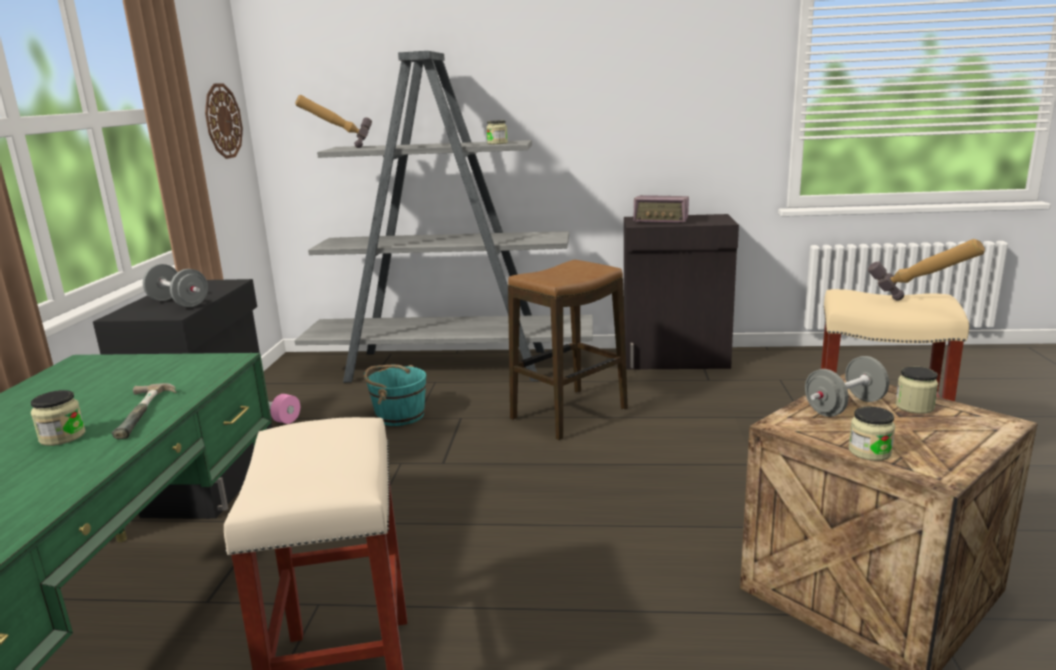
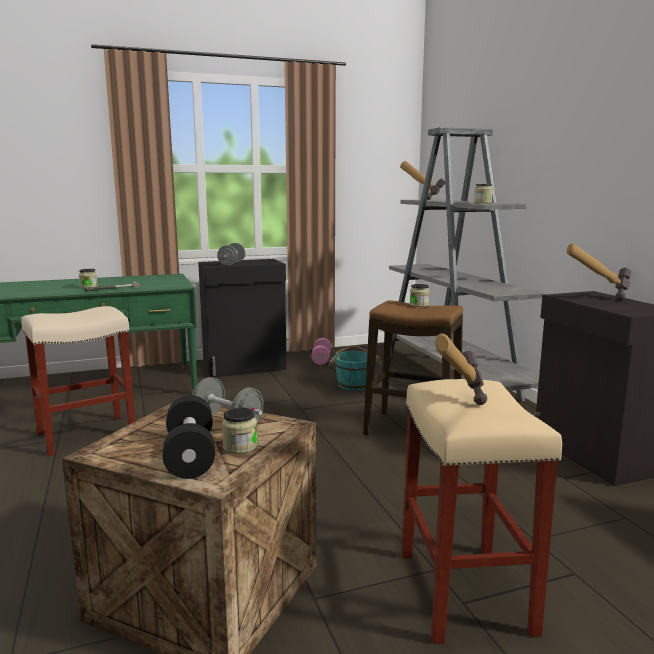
camera: 65 degrees right, 5 degrees down
wall clock [205,84,243,159] -> none
radio [634,195,689,223] -> hammer [567,243,631,300]
jar [849,406,895,461] -> jar moved to [410,284,430,307]
none -> black dumbbell [162,395,215,479]

